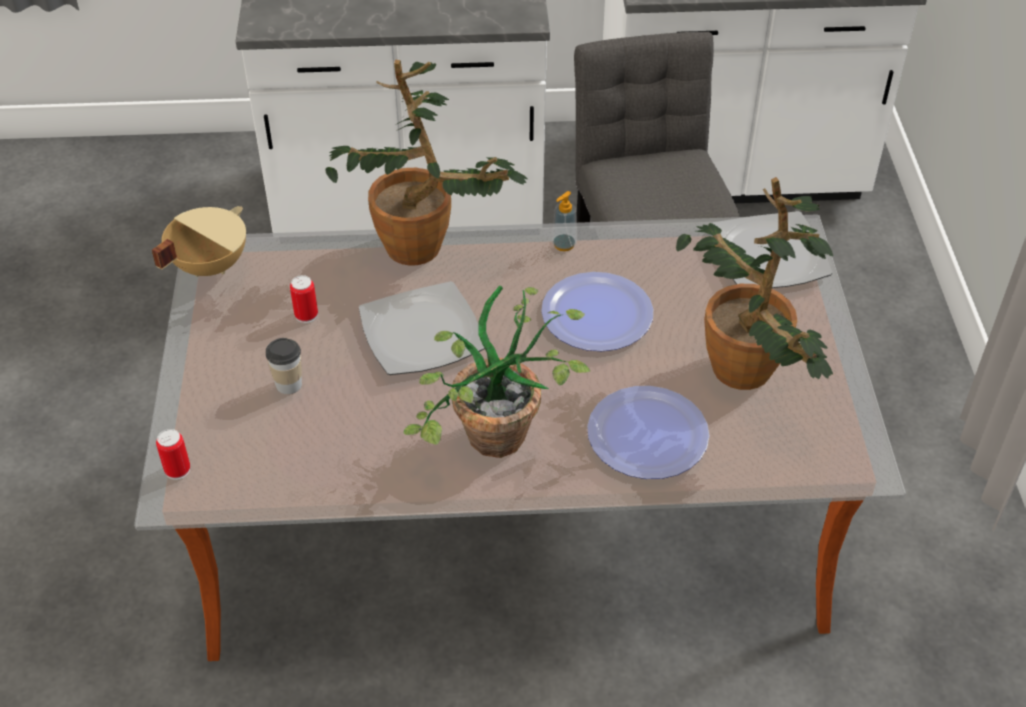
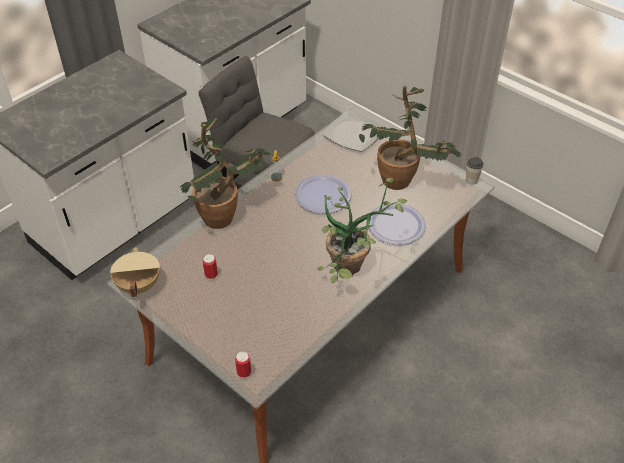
camera: 45 degrees left, 0 degrees up
cup [266,338,302,394] -> cup moved to [466,157,483,185]
plate [359,281,485,375] -> none

